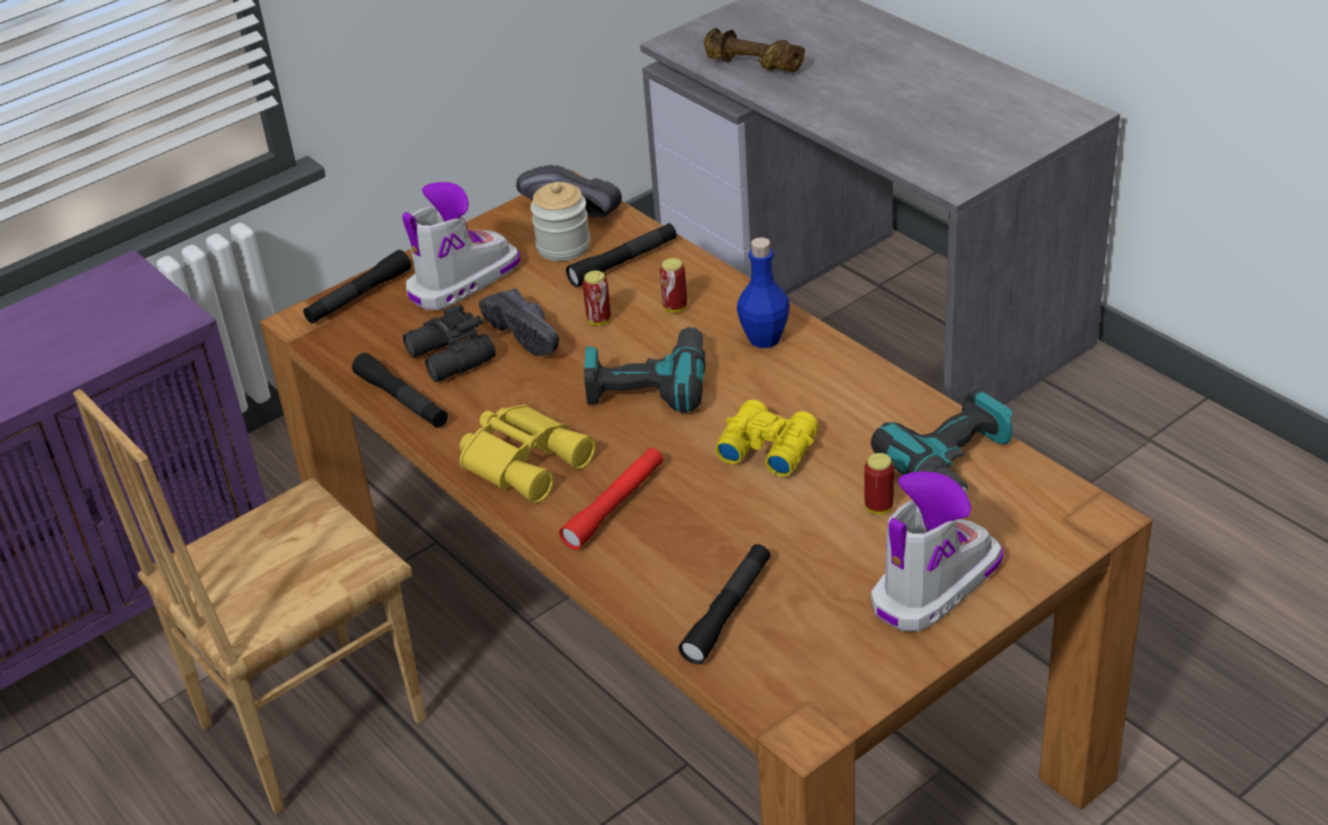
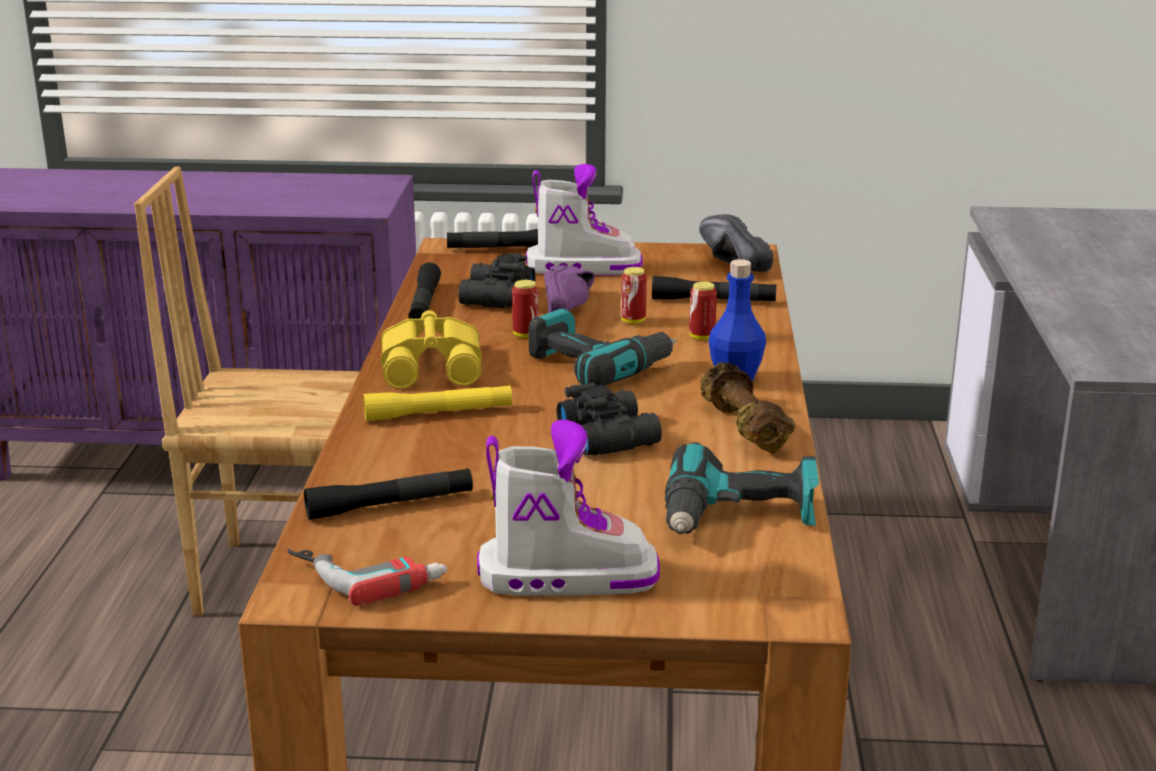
camera: 40 degrees right, 15 degrees down
black shoe [479,288,559,356] -> purple shoe [544,265,594,313]
jar [530,182,590,261] -> none
red flashlight [559,448,663,550] -> yellow flashlight [363,385,512,421]
brown dumbbell [704,28,805,72] -> brown dumbbell moved to [700,362,795,454]
yellow binoculars [715,400,818,477] -> black binoculars [556,383,662,456]
can [864,453,894,514] -> can moved to [512,280,539,338]
none -> power drill [287,549,448,606]

